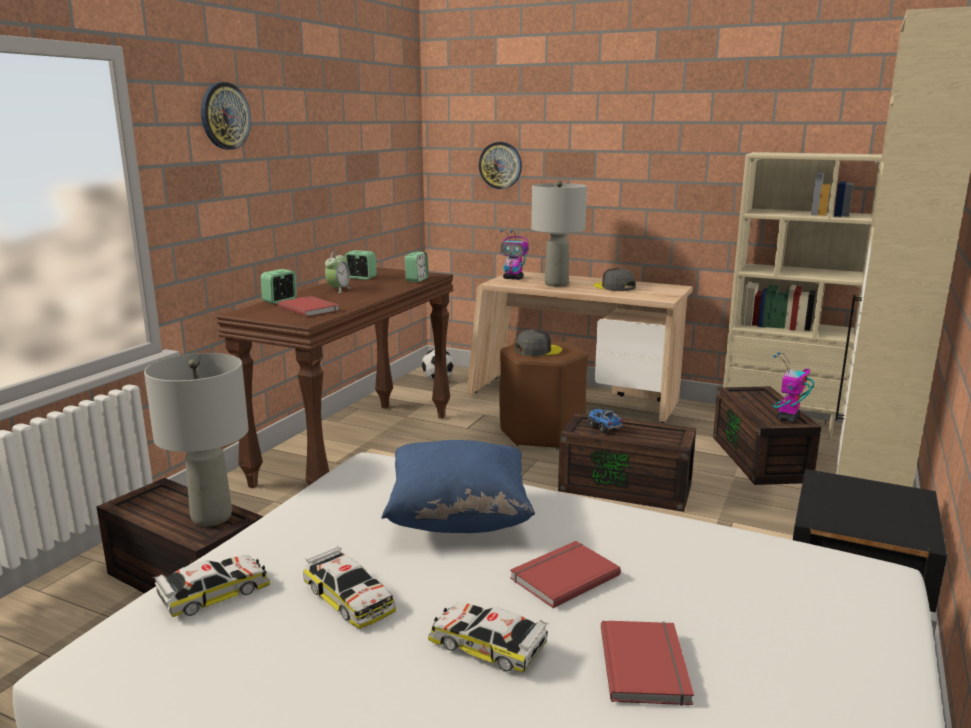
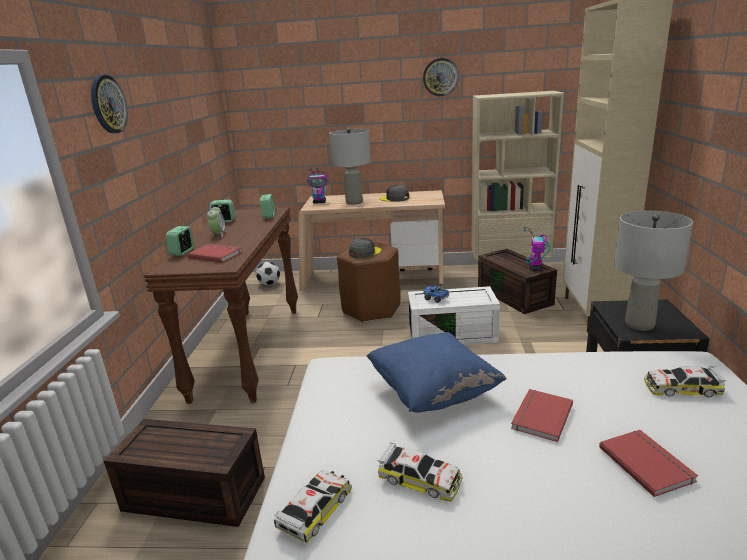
camera: 20 degrees left, 5 degrees up
grey table lamp [144,353,249,526] -> grey table lamp moved to [614,211,693,331]
toy car [428,602,549,672] -> toy car moved to [644,366,727,397]
wall clock [479,142,522,189] -> wall clock moved to [423,58,459,96]
brown storage box [558,413,696,512] -> white storage box [408,286,500,345]

